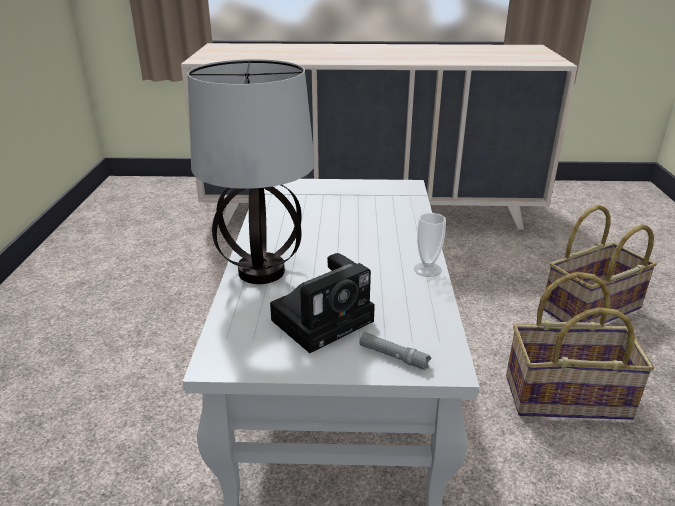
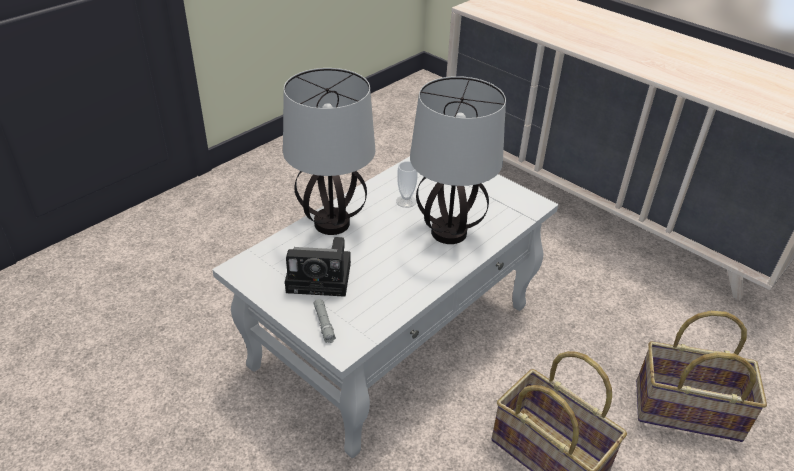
camera: 40 degrees right, 10 degrees up
cup [414,213,446,277] -> cup moved to [396,161,418,208]
none -> table lamp [410,76,506,244]

